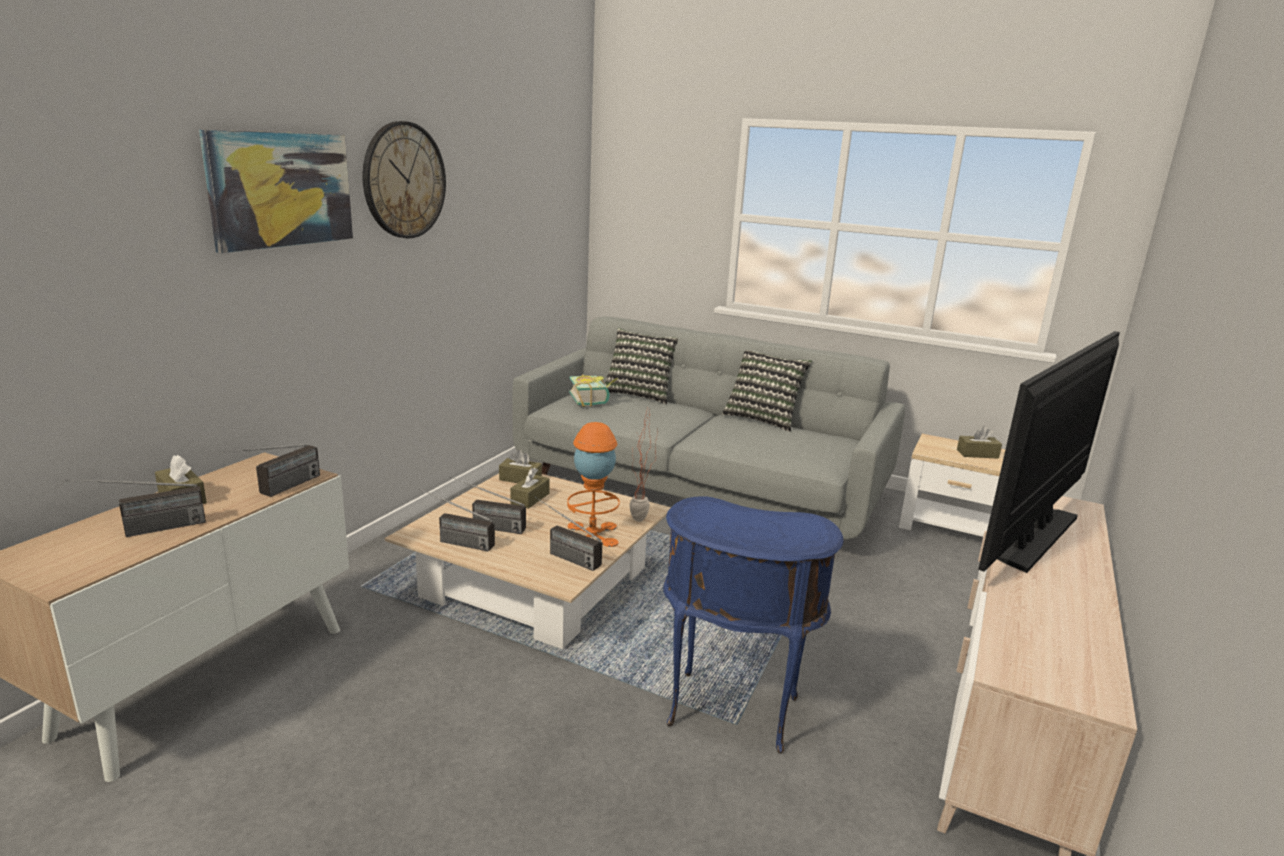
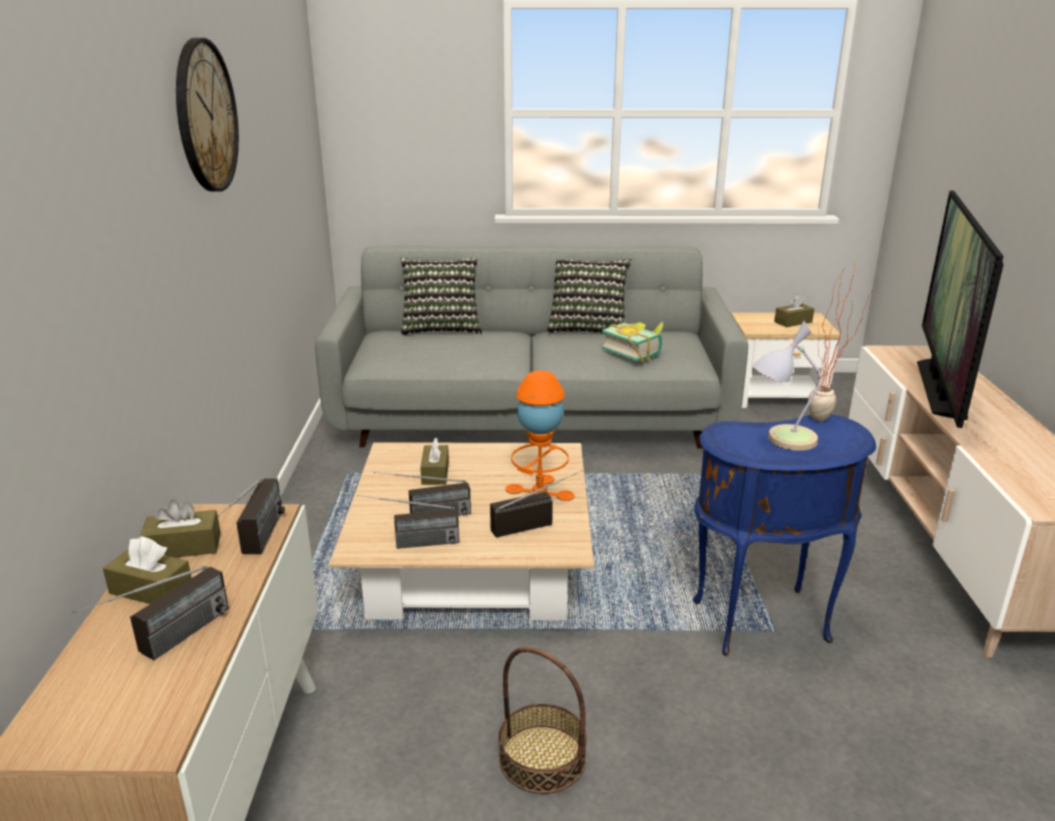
camera: 25 degrees left, 5 degrees up
picture [199,130,353,253] -> none
brown tissue box [499,450,542,483] -> brown tissue box moved to [140,499,221,558]
radio [535,497,602,571] -> radio turned 150 degrees clockwise [490,470,583,538]
book [569,374,618,407] -> book moved to [601,321,663,362]
potted plant [629,406,657,522] -> potted plant moved to [808,261,874,422]
none -> basket [498,647,587,794]
none -> table lamp [753,321,821,451]

